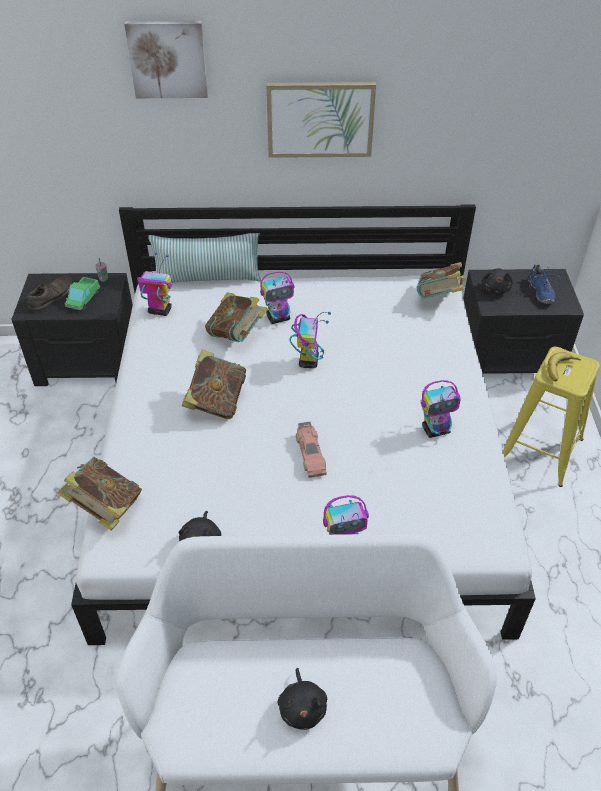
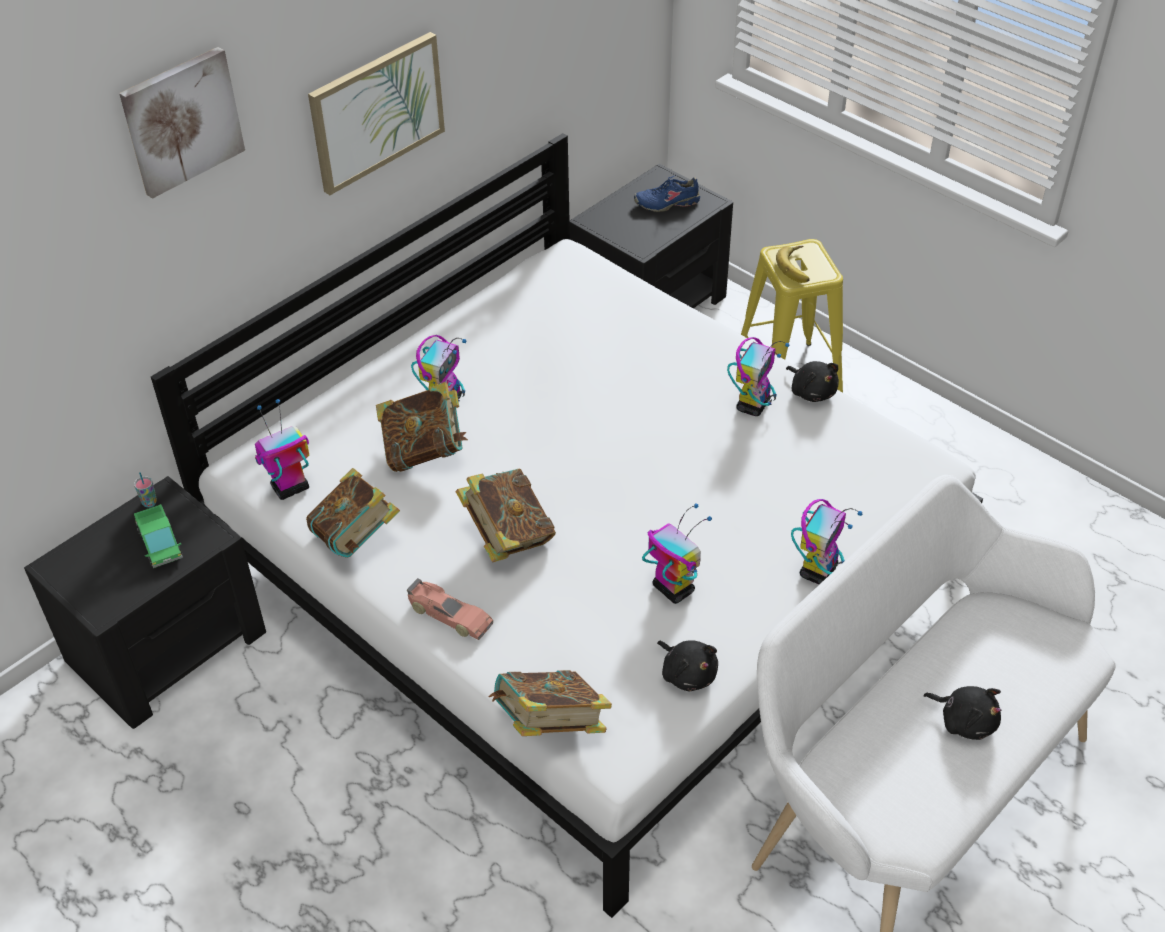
camera: 45 degrees left, 0 degrees up
brown shoe [27,275,72,310] -> none
pillow [148,233,261,283] -> none
toy robot [289,312,331,368] -> toy robot moved to [642,504,712,604]
toy car [296,422,327,478] -> toy car moved to [407,578,493,640]
book [417,262,465,298] -> book moved to [306,468,400,558]
black plush toy [482,268,513,294] -> black plush toy moved to [786,361,839,402]
blue shoe [524,264,561,304] -> blue shoe turned 135 degrees clockwise [634,175,700,212]

